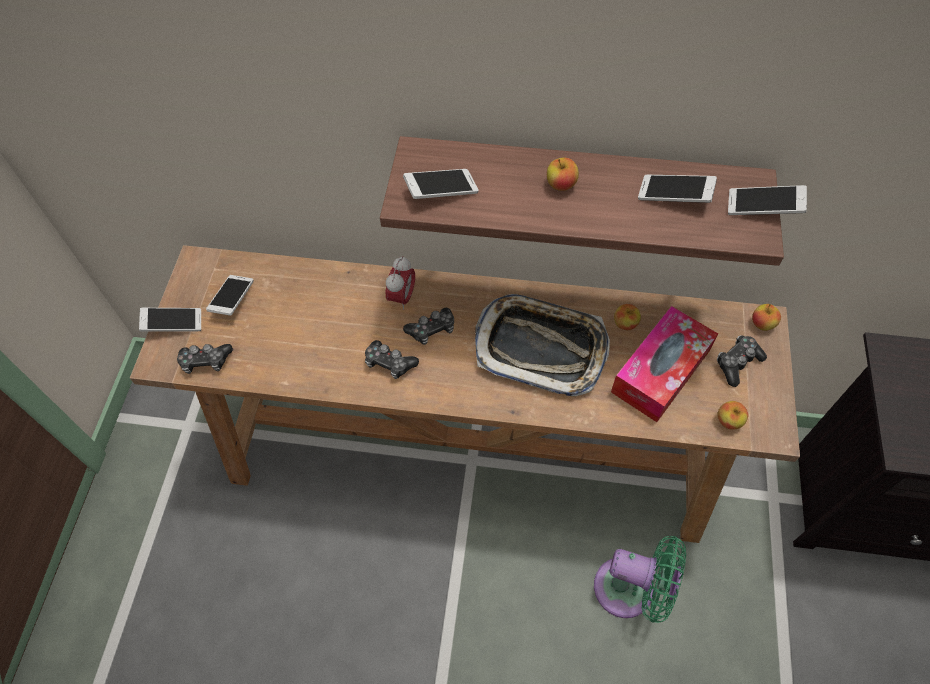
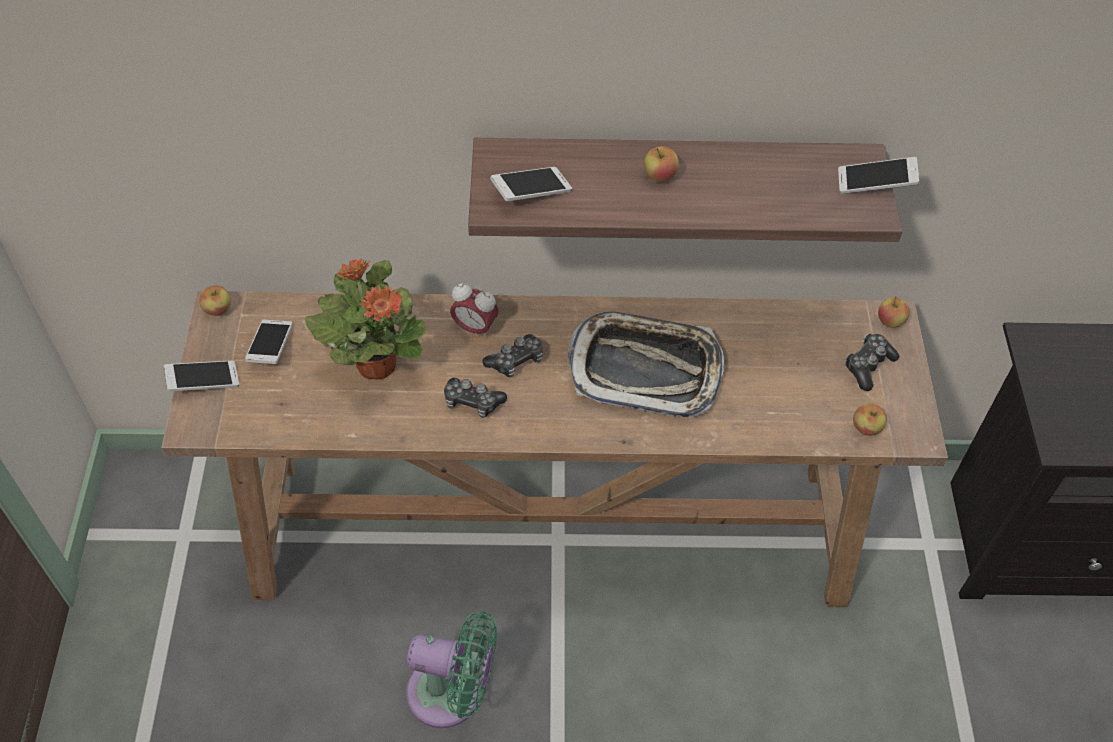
camera: 10 degrees left, 5 degrees down
game controller [177,344,233,374] -> none
alarm clock [386,256,415,310] -> alarm clock turned 105 degrees clockwise [450,283,499,339]
green fan [594,536,686,623] -> green fan moved to [406,611,497,728]
tissue box [611,306,718,422] -> none
apple [614,304,641,330] -> apple moved to [199,285,231,316]
phone [638,175,717,203] -> none
none -> potted plant [305,259,426,380]

